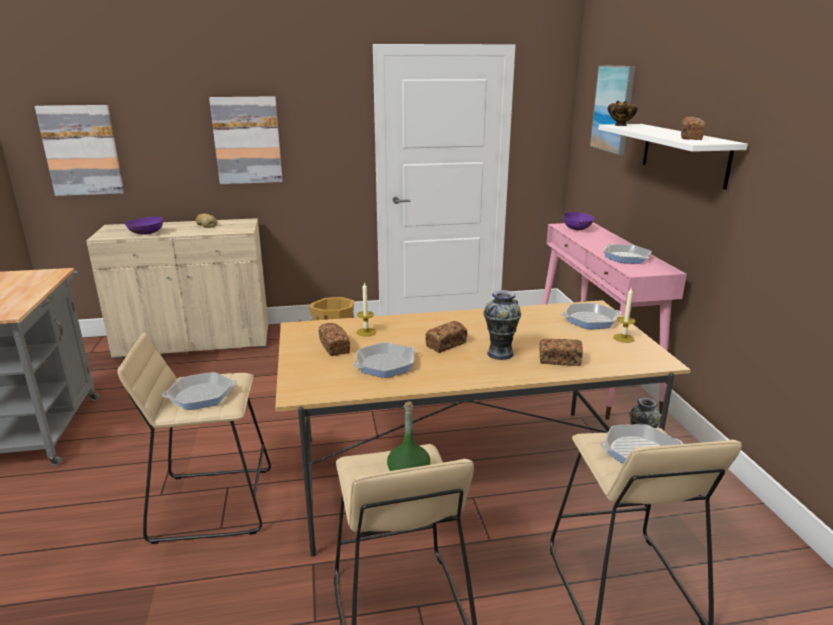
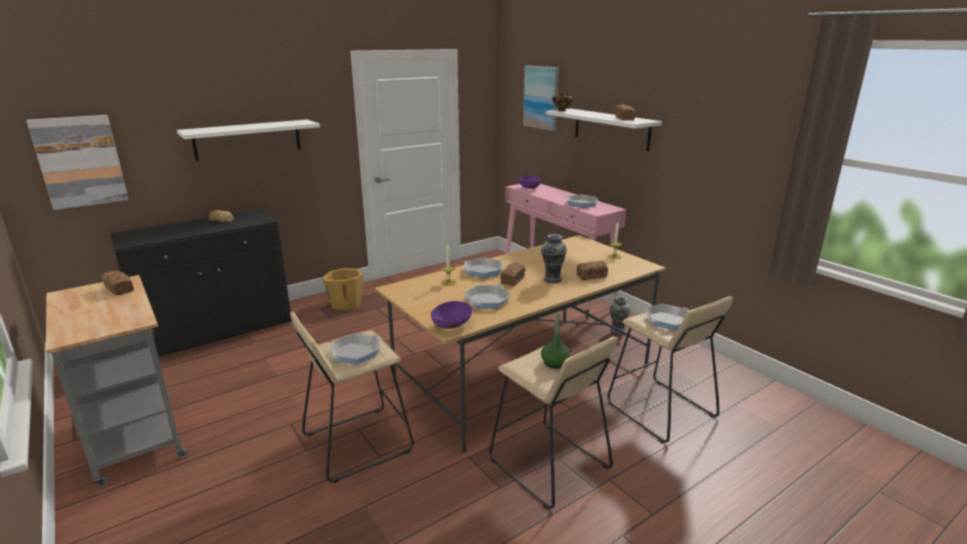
camera: 25 degrees left, 0 degrees up
beige cabinet [86,218,268,359] -> black cabinet [110,209,292,357]
purple bowl [125,217,163,235] -> purple bowl moved to [431,301,473,329]
picture [209,96,283,184] -> white shelf [177,120,320,161]
bread [318,323,350,356] -> bread moved to [101,271,134,296]
frying pan [561,303,621,329] -> frying pan moved to [462,257,504,278]

